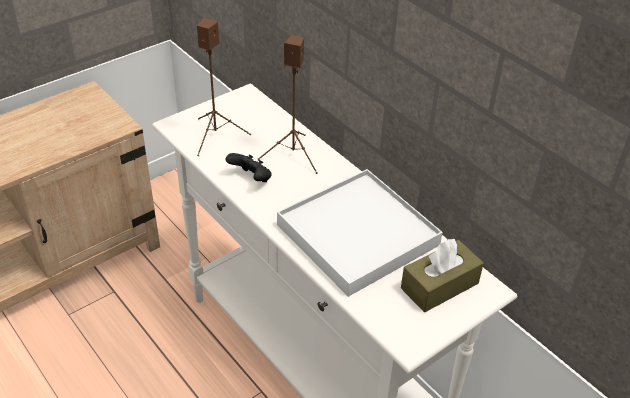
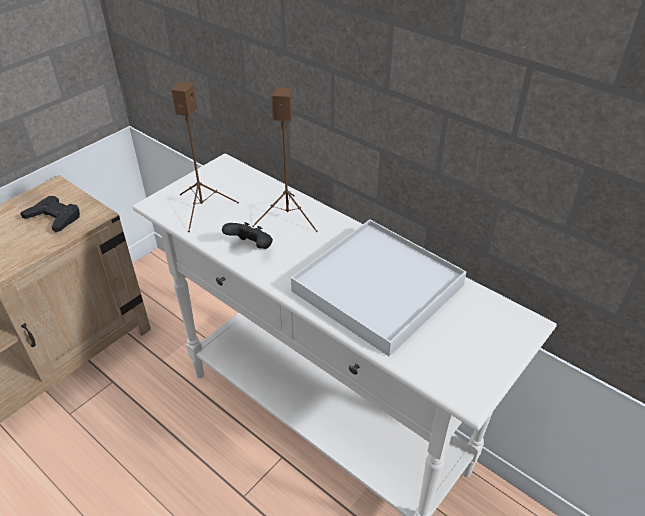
camera: 10 degrees left, 0 degrees up
brown tissue box [401,239,484,312] -> none
none -> black game controller [20,196,80,232]

